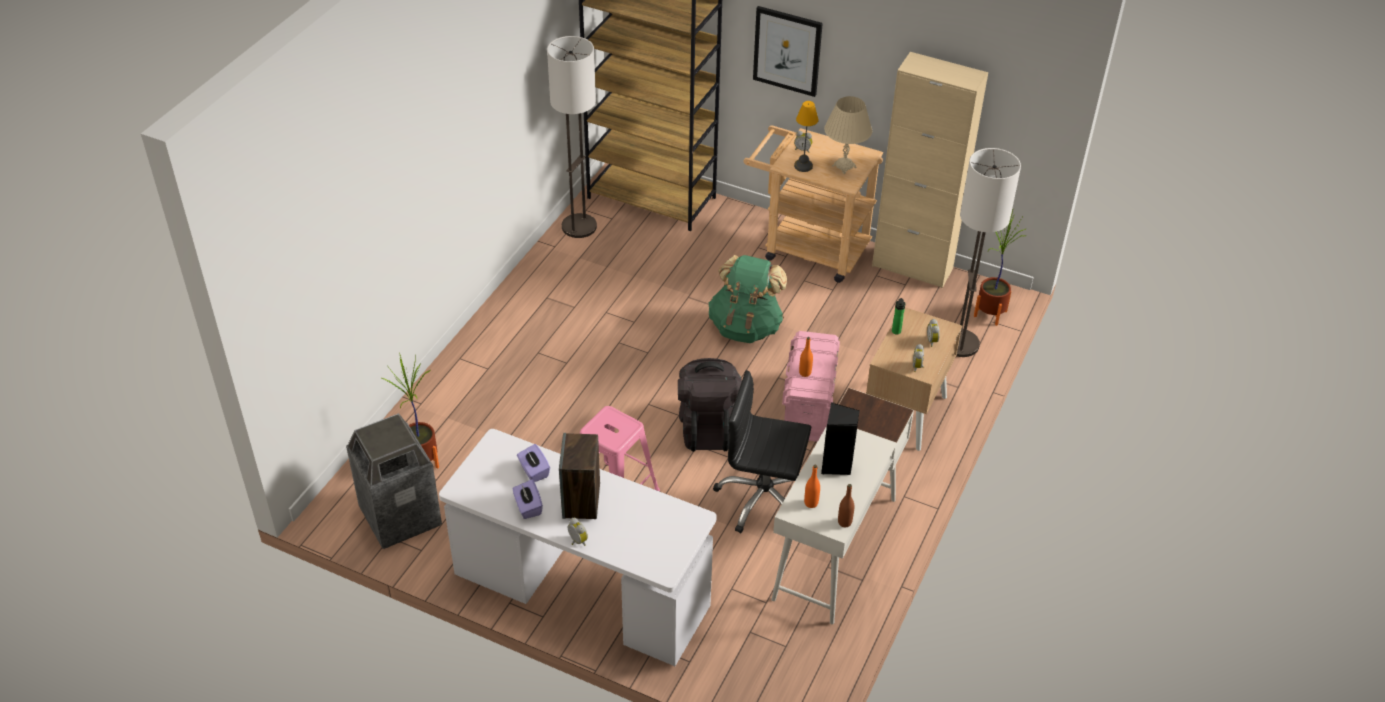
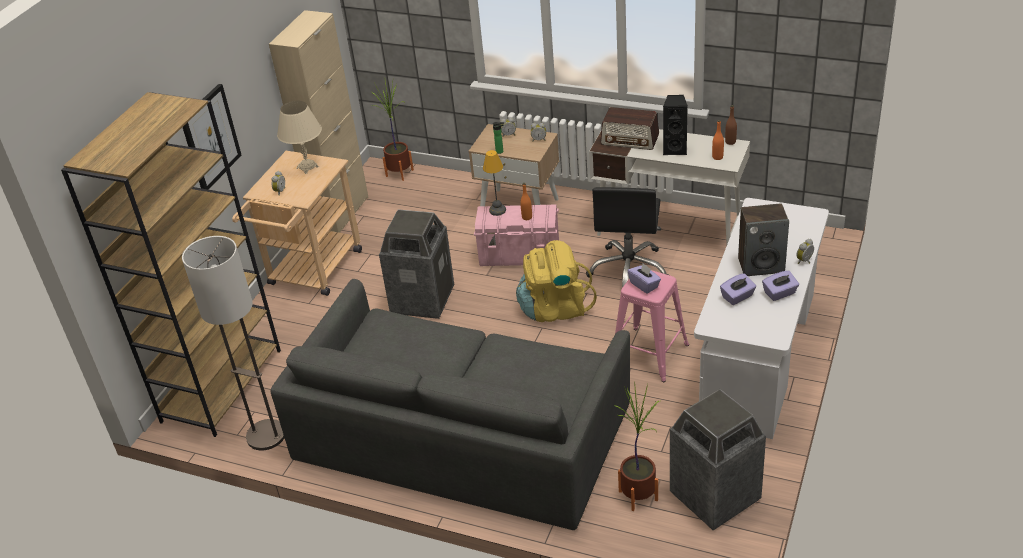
camera: 90 degrees left, 5 degrees down
black backpack [678,358,742,452] -> yellow backpack [516,240,597,322]
green backpack [709,255,787,343] -> trash can [379,209,454,319]
table lamp [794,101,818,172] -> table lamp moved to [483,150,506,216]
floor lamp [956,148,1021,357] -> none
none -> grey sofa [270,279,630,530]
none -> radio [600,107,659,150]
none -> purple tissue box [628,263,661,294]

